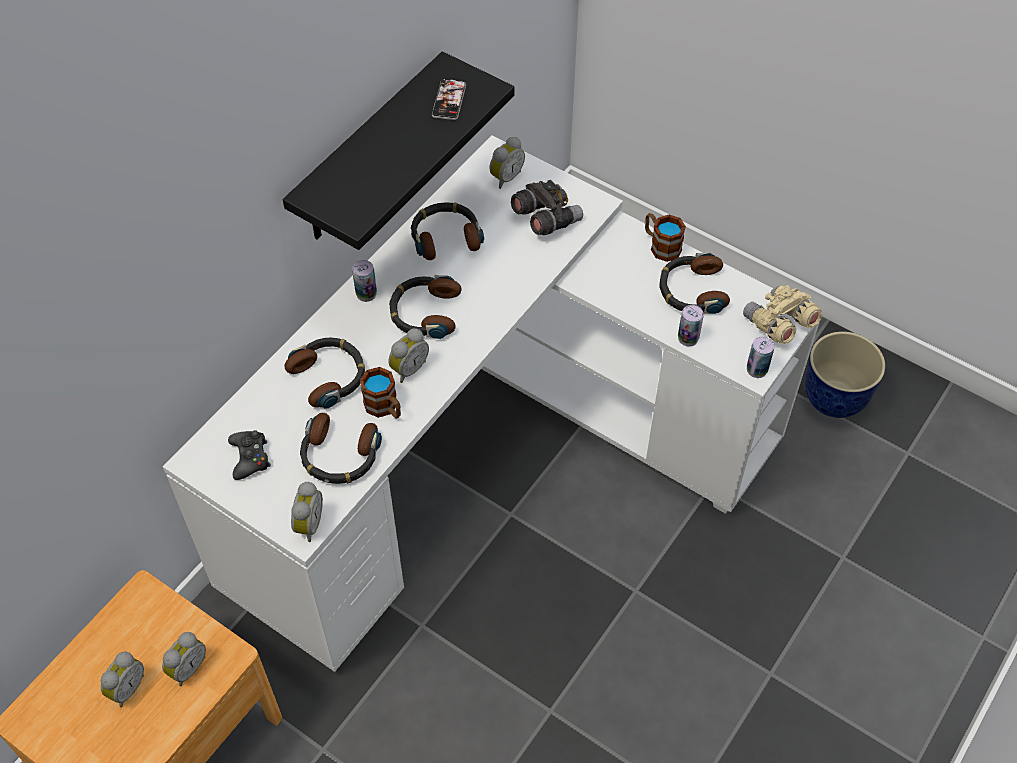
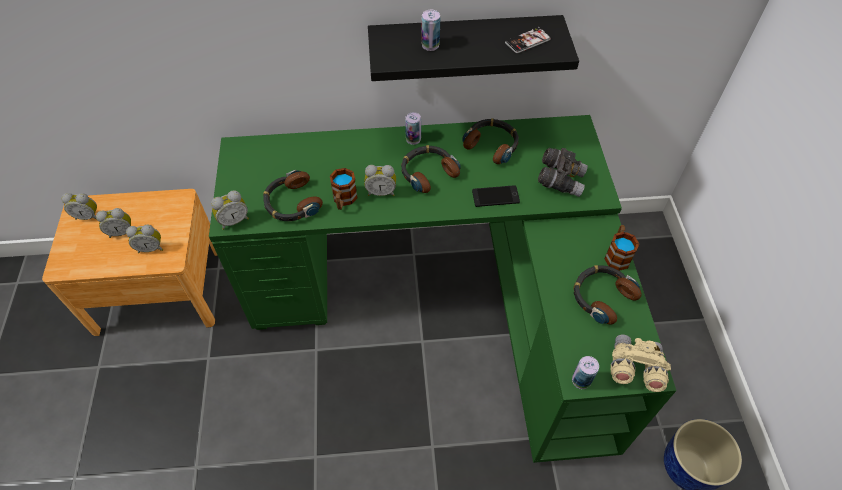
camera: 50 degrees right, 0 degrees up
white desk [163,135,820,672] -> green desk [209,115,676,463]
black game controller [228,430,271,480] -> none
headphones [284,338,365,408] -> none
alarm clock [490,137,525,189] -> alarm clock moved to [61,193,97,220]
can [678,305,703,346] -> can moved to [421,10,440,51]
none -> phone [472,185,520,207]

